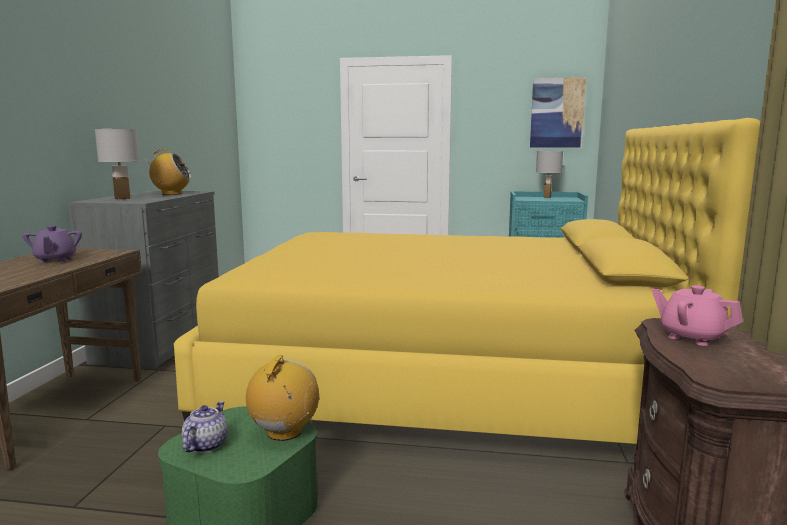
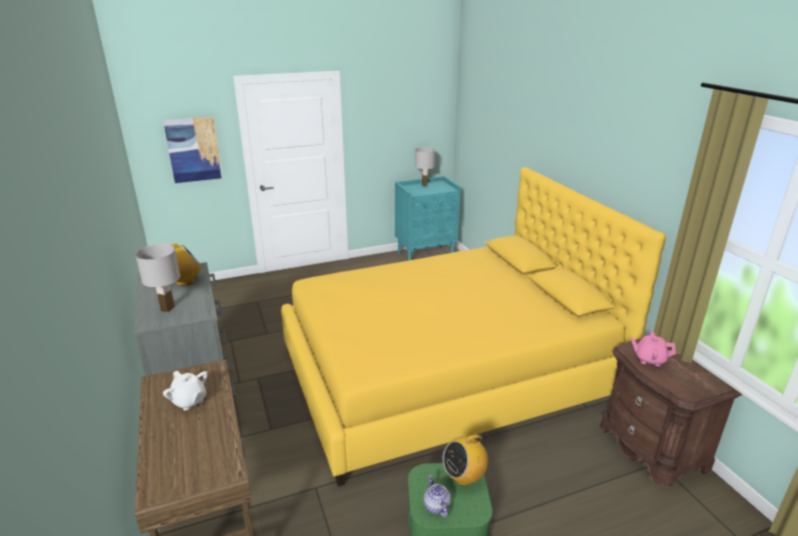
camera: 30 degrees left, 15 degrees up
purple teapot [23,226,82,263] -> white teapot [163,370,208,411]
radio [246,355,319,441] -> radio turned 105 degrees counterclockwise [443,434,488,486]
picture [530,77,586,148] -> picture moved to [163,117,223,183]

